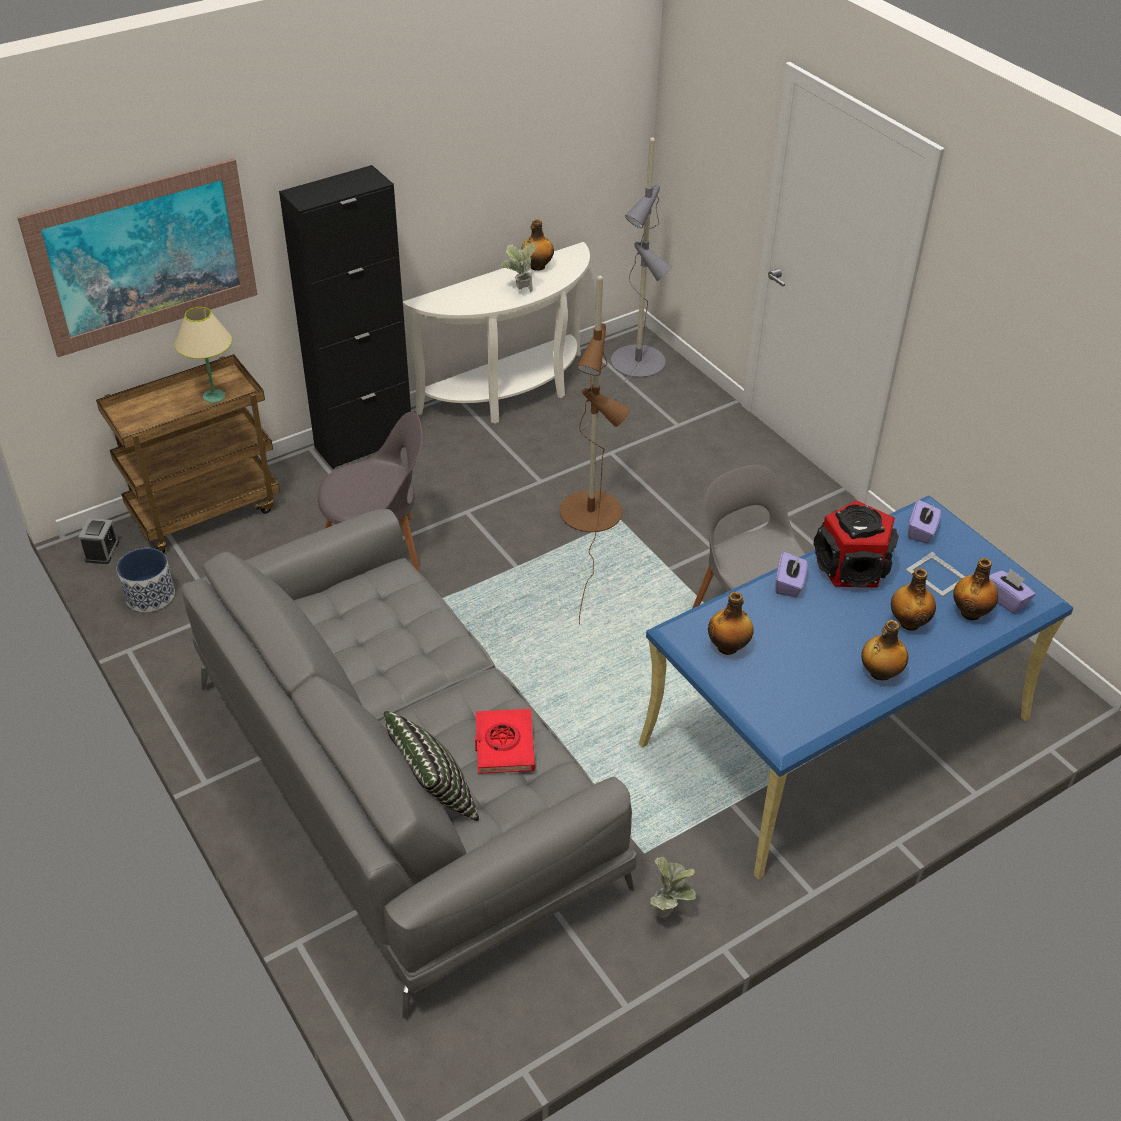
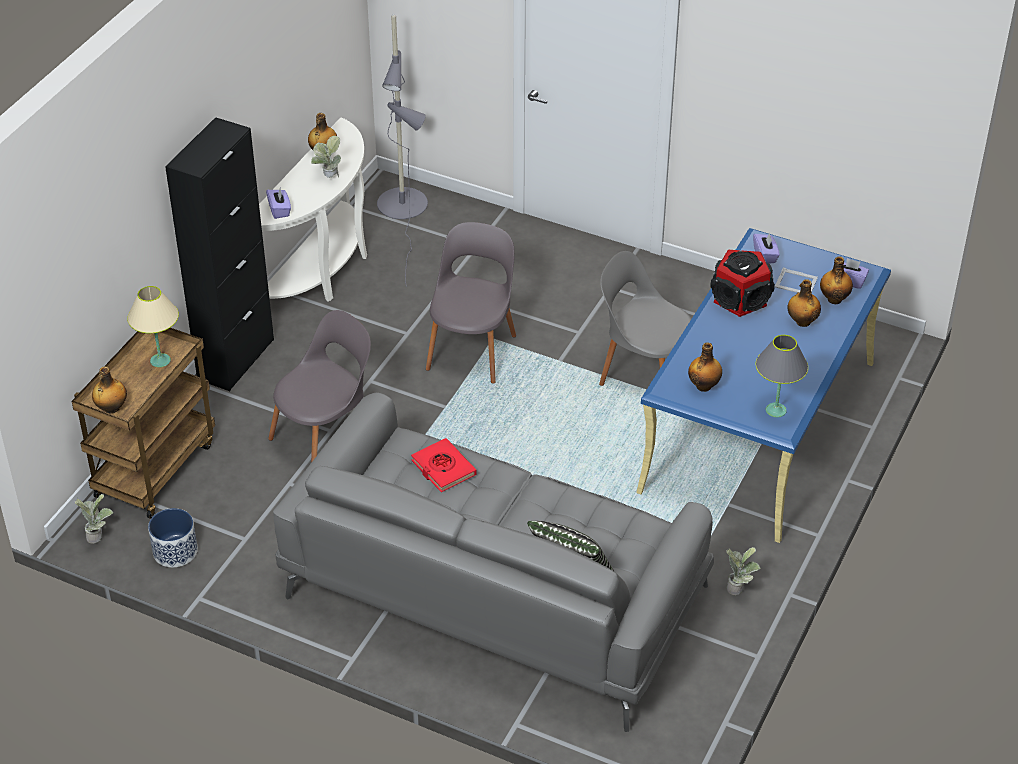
camera: 30 degrees left, 0 degrees up
picture [17,158,258,357] -> none
alarm clock [78,518,119,564] -> potted plant [75,494,113,544]
red book [475,709,535,774] -> red book moved to [411,438,477,492]
brown floor lamp [560,275,629,625] -> grey chair [426,222,516,384]
purple tissue box [775,552,808,597] -> purple tissue box moved to [266,189,291,219]
bottle [861,620,908,681] -> bottle moved to [92,366,127,413]
none -> grey table lamp [755,335,808,417]

